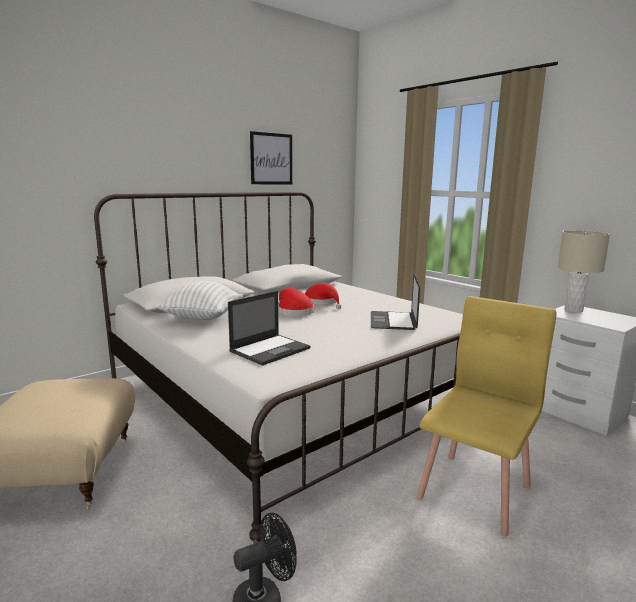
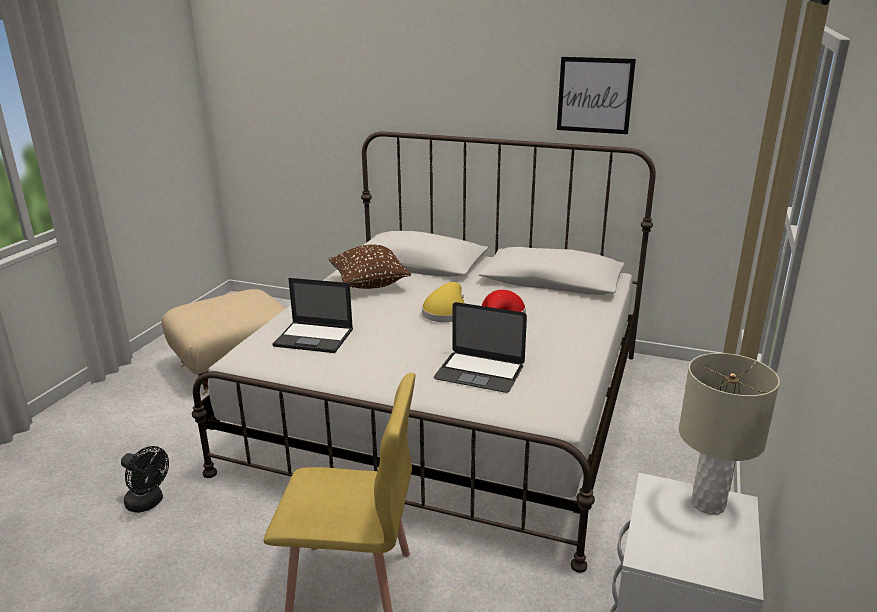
camera: 60 degrees right, 10 degrees up
white pillow [156,281,243,320] -> brown pillow [329,244,411,289]
red hat [278,288,314,316] -> yellow hat [422,282,464,322]
laptop [371,274,420,330] -> laptop turned 135 degrees counterclockwise [434,302,527,393]

